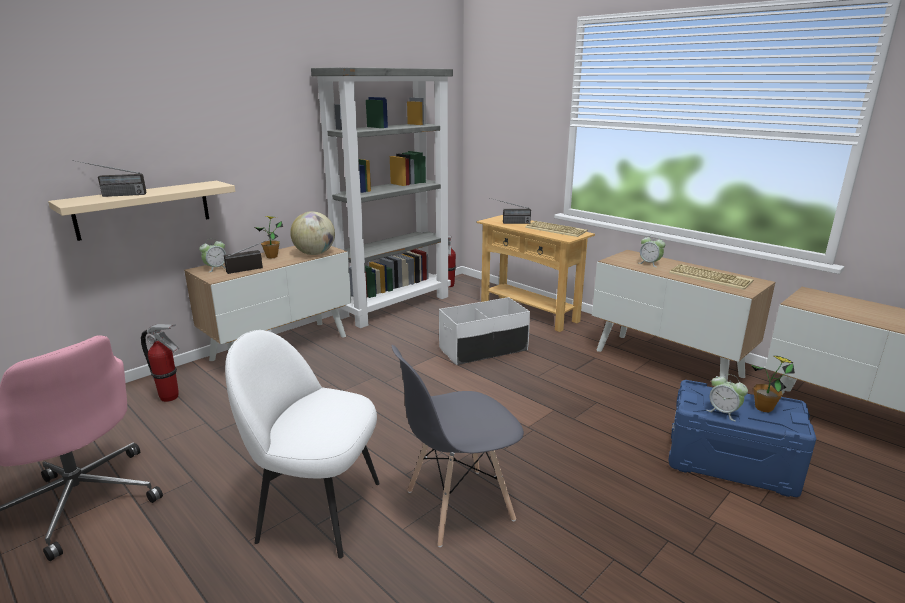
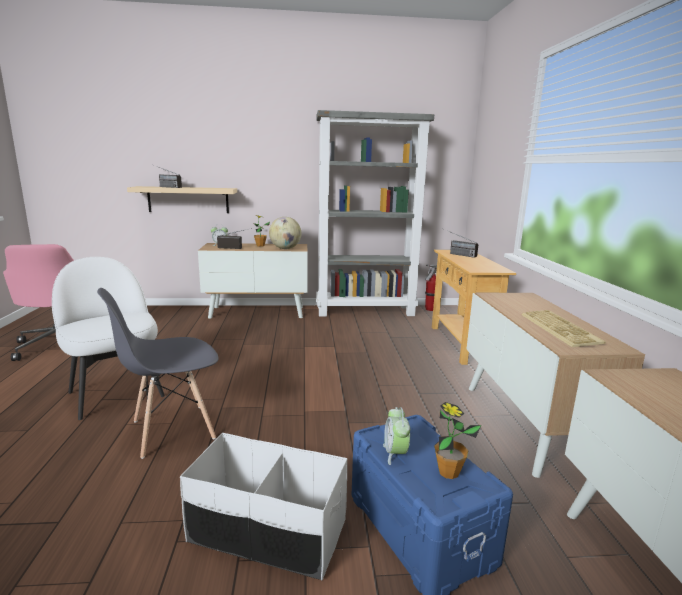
camera: 40 degrees right, 5 degrees down
fire extinguisher [141,324,179,402] -> none
grey chair [391,345,524,547] -> grey chair turned 45 degrees counterclockwise [97,288,219,459]
white storage box [439,297,530,365] -> white storage box moved to [180,433,347,581]
keyboard [525,221,588,237] -> none
alarm clock [639,234,666,267] -> none

